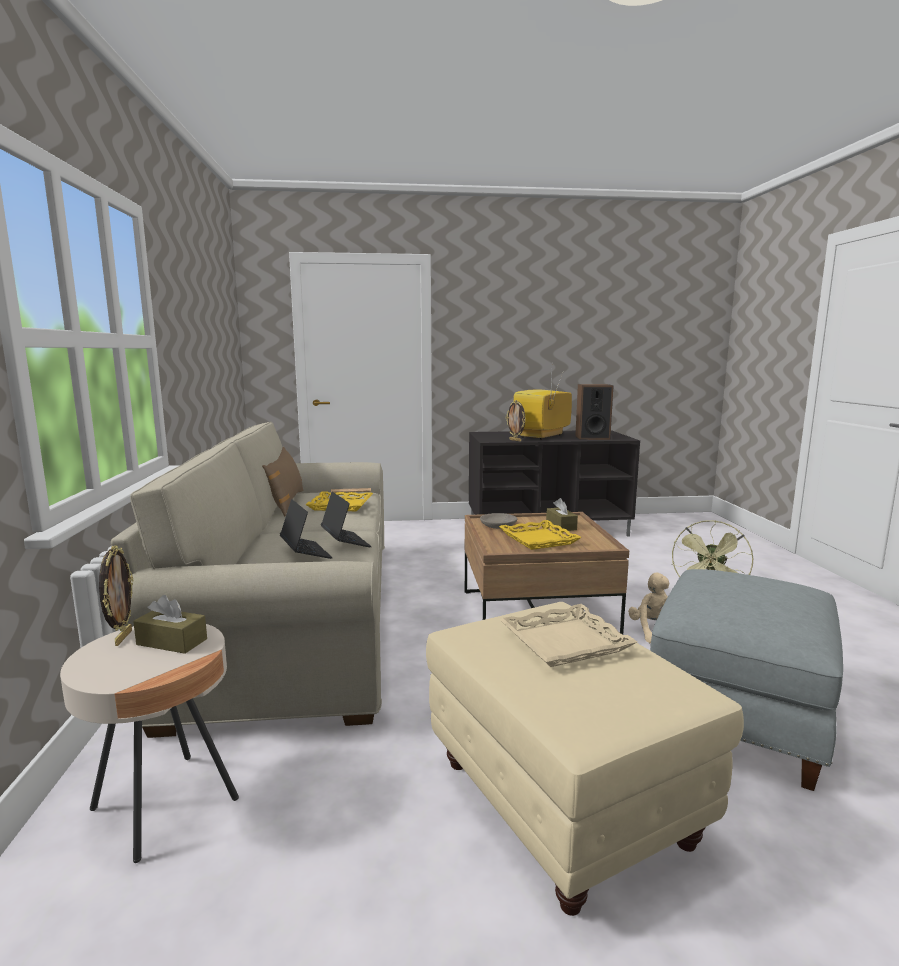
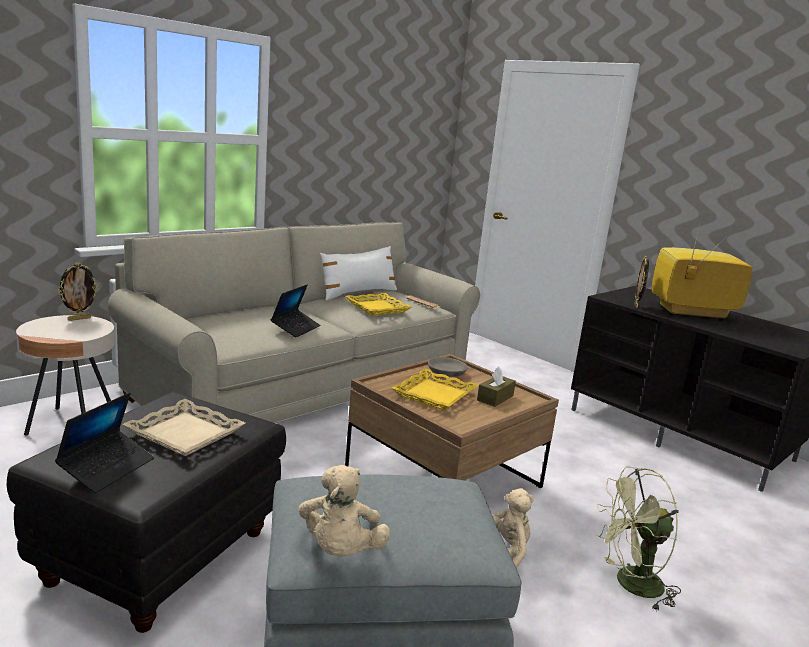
camera: 50 degrees right, 5 degrees up
brown tissue box [133,595,207,654] -> none
brown pillow [262,447,303,516] -> white pillow [320,246,398,301]
laptop [280,499,333,559] -> laptop moved to [55,393,154,493]
beige ottoman [426,602,744,916] -> black ottoman [7,392,286,633]
speaker [575,384,613,440] -> none
none -> beige plush toy [298,465,391,557]

